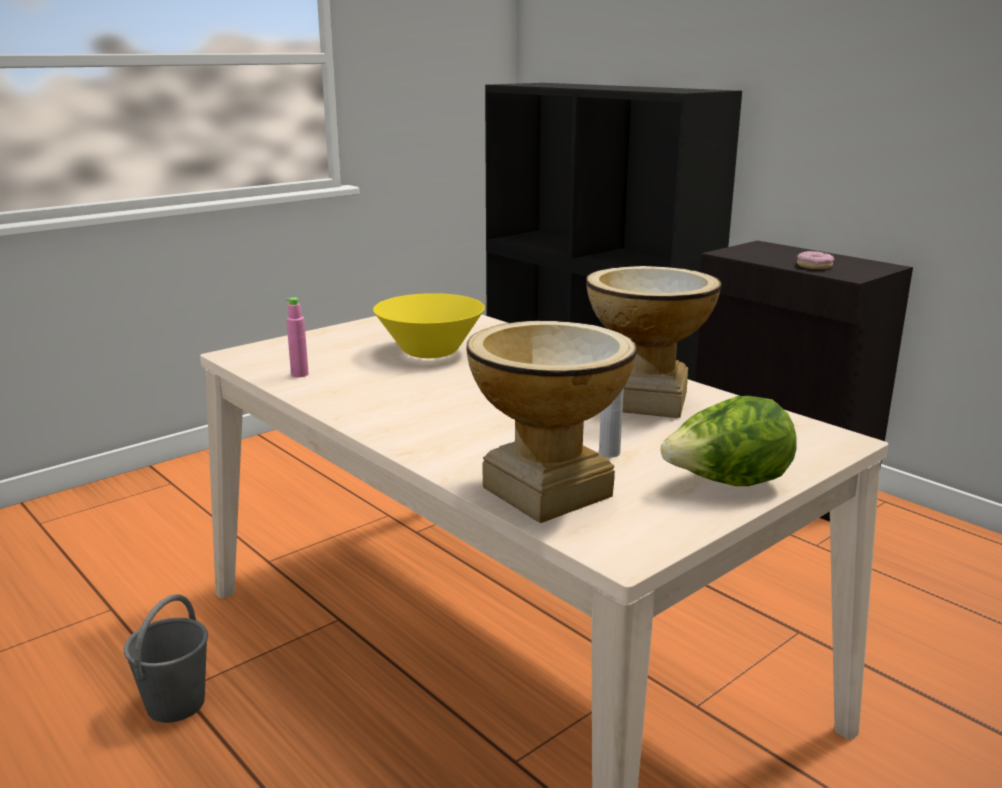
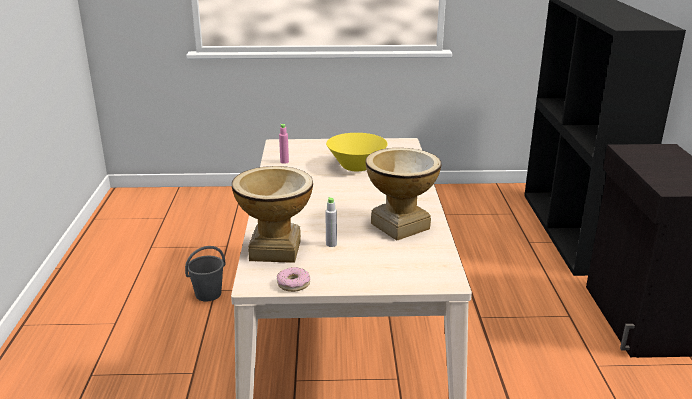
camera: 40 degrees right, 5 degrees up
lettuce [661,396,797,486] -> none
donut [797,251,834,269] -> donut moved to [277,267,310,292]

